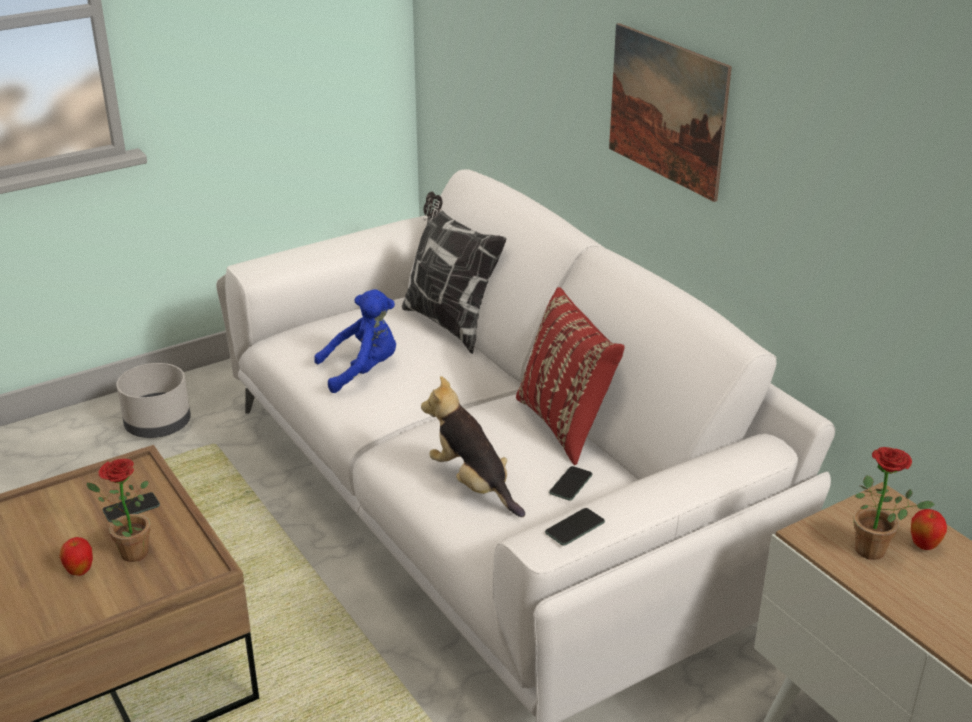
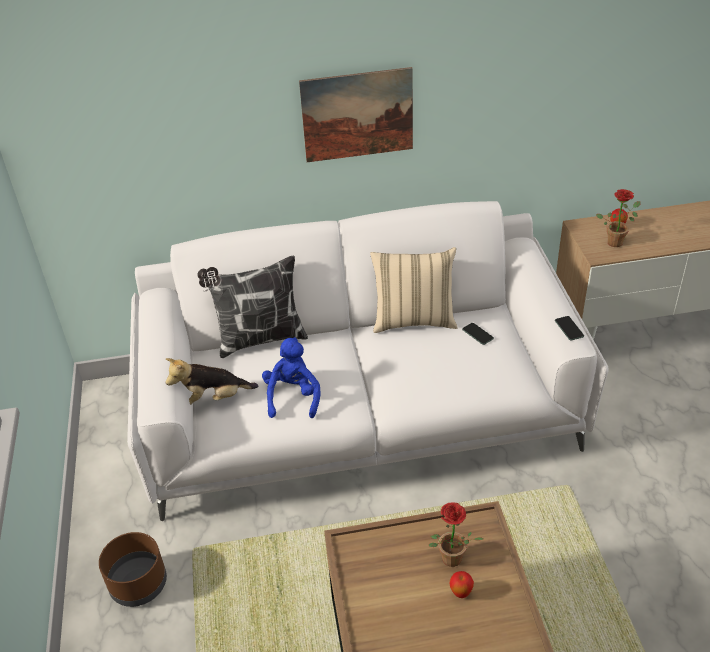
camera: 65 degrees left, 10 degrees up
phone [102,492,160,522] -> none
grey planter [116,363,191,438] -> brown planter [99,532,167,607]
plush toy [421,376,525,517] -> plush toy moved to [165,358,258,405]
red pillow [516,287,625,465] -> beige pillow [370,247,458,333]

